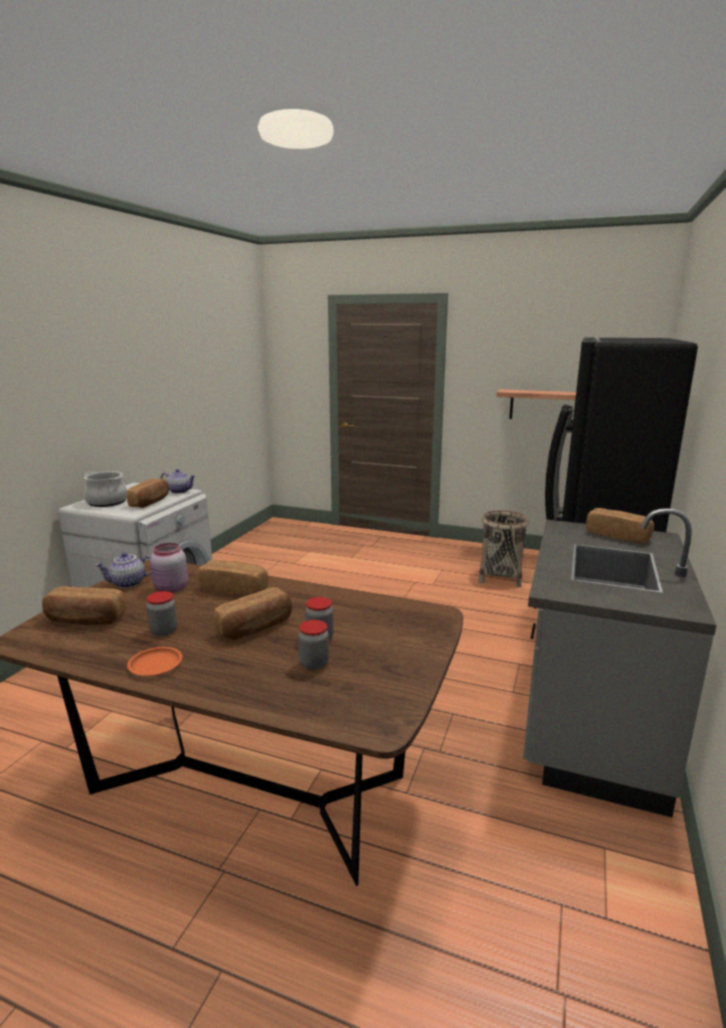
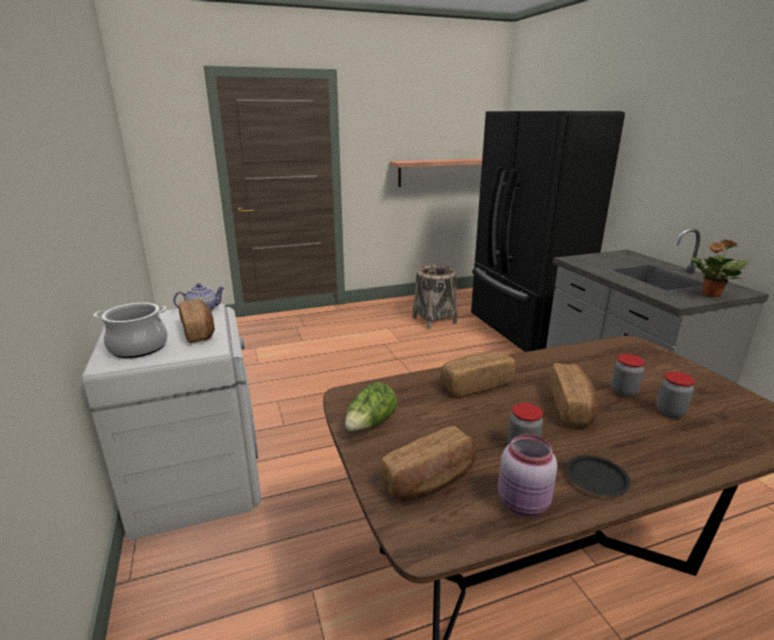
camera: 40 degrees left, 5 degrees up
teapot [95,552,152,588] -> lettuce [345,382,397,431]
orange plate [127,647,182,676] -> black plate [566,455,631,496]
pink jar [150,543,188,593] -> pink jar moved to [498,434,558,517]
bread [586,508,654,543] -> none
none -> potted plant [691,239,749,298]

